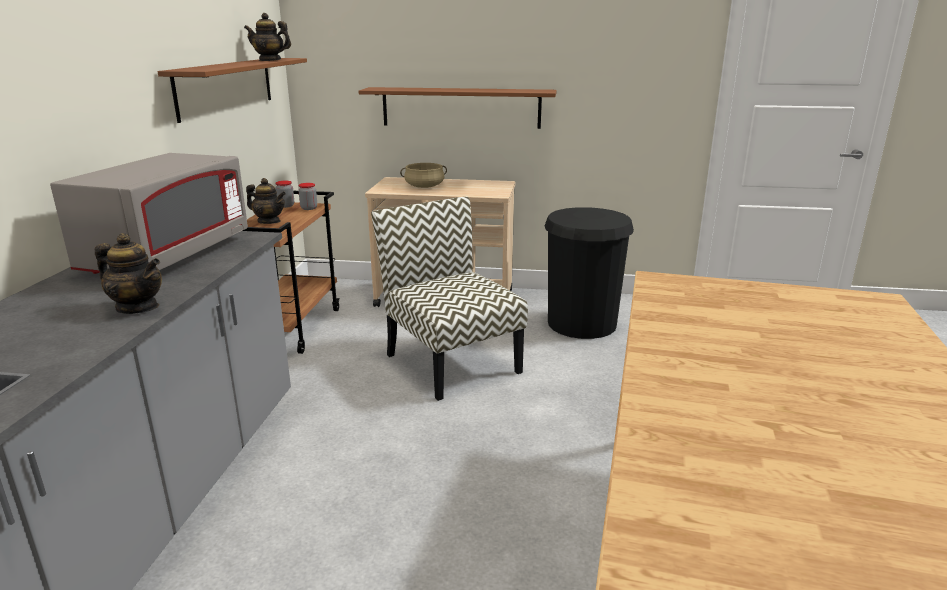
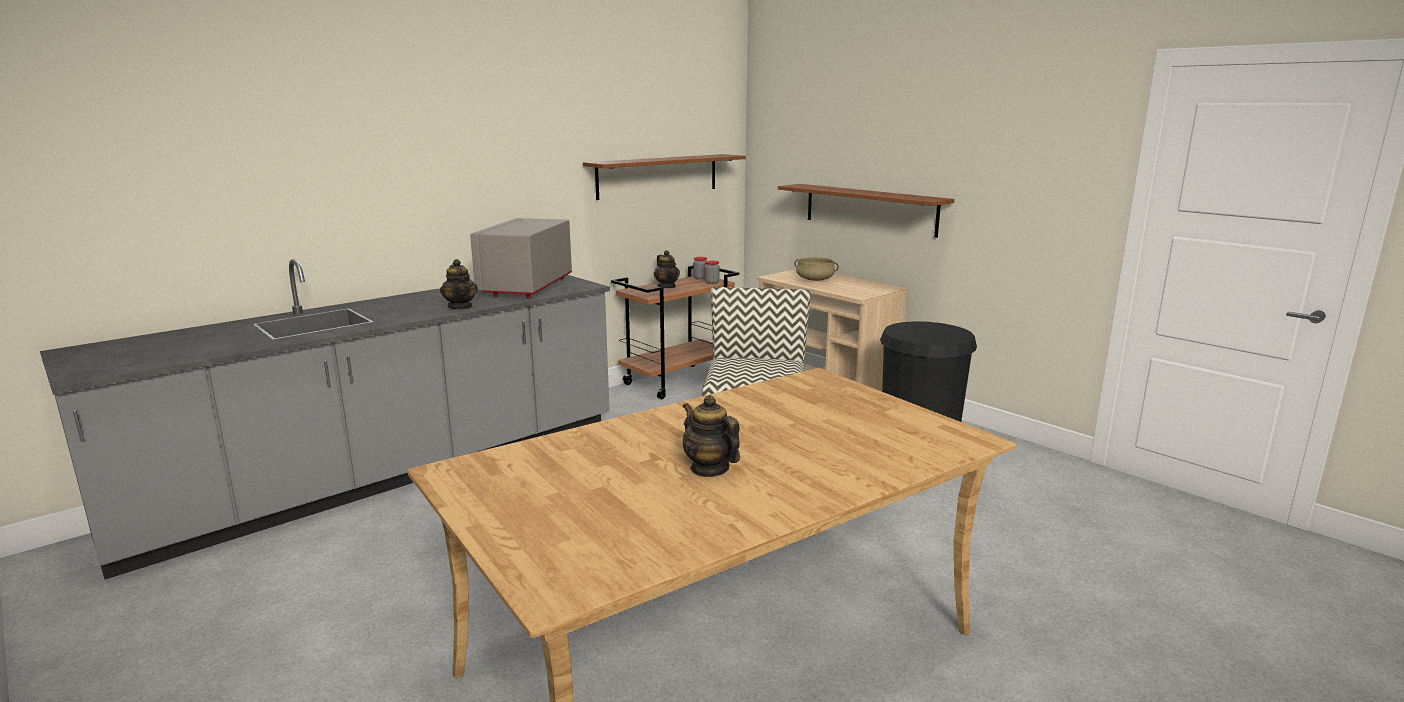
camera: 40 degrees right, 5 degrees down
grey microwave [50,153,248,274] -> grey microwave turned 135 degrees clockwise [470,218,572,299]
teapot [244,13,291,61] -> teapot moved to [683,395,740,477]

